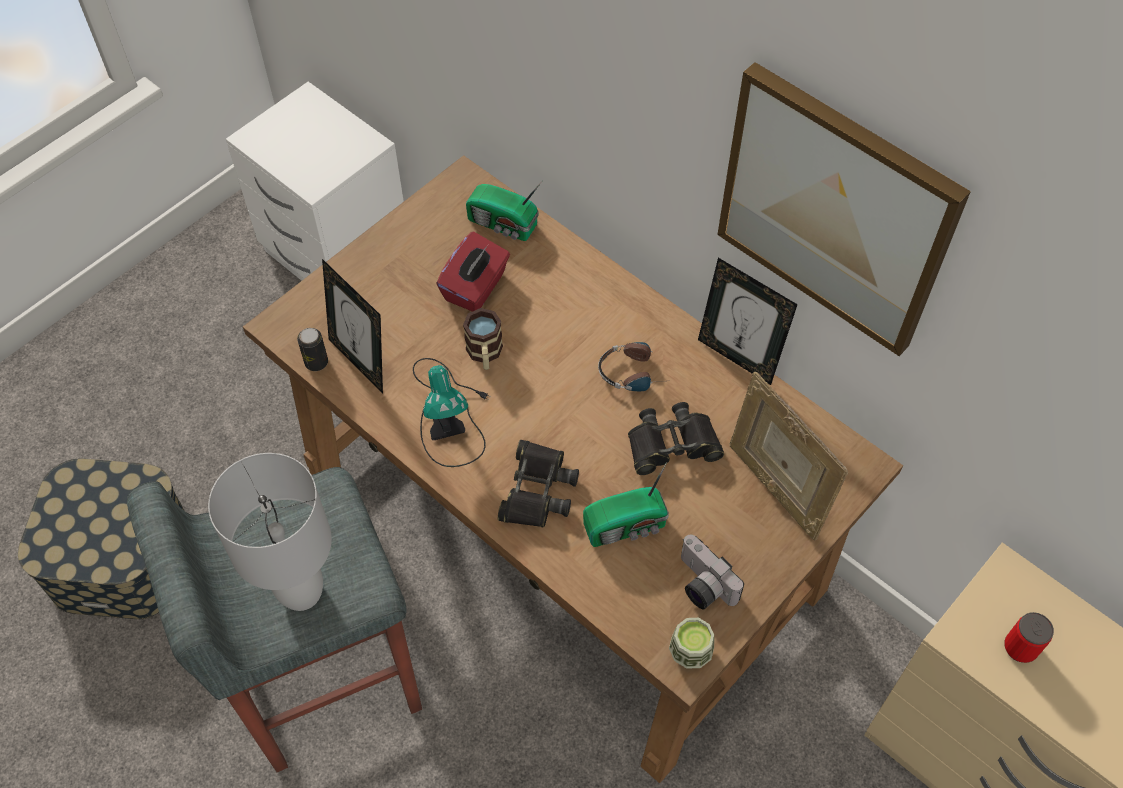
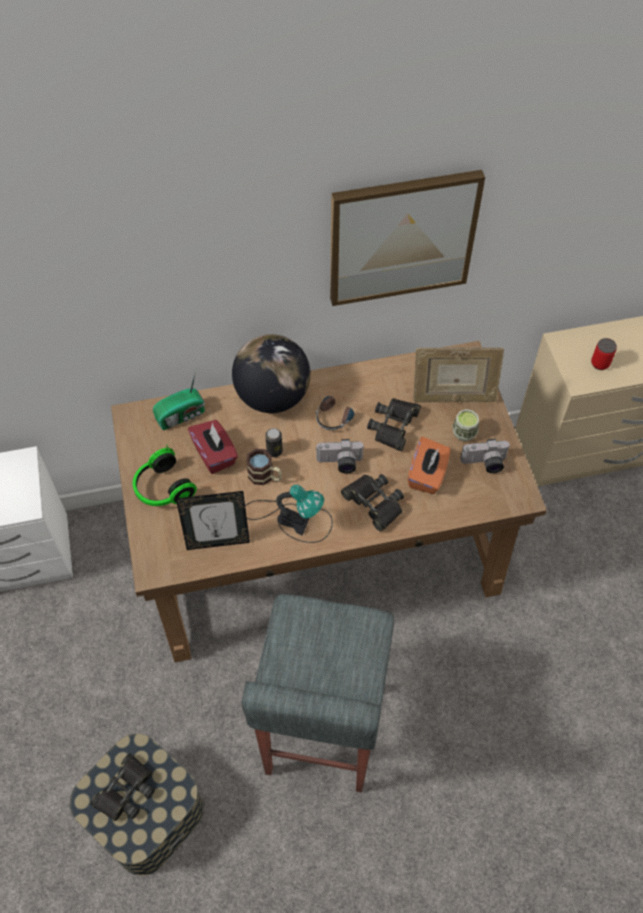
camera: 55 degrees left, 0 degrees up
white table lamp [208,453,332,611] -> none
can [297,328,328,371] -> can moved to [265,428,283,457]
radio [583,462,669,547] -> orange tissue box [408,437,450,494]
cup [669,618,714,669] -> cup moved to [452,409,479,442]
picture frame [698,258,798,385] -> none
none -> black binoculars [90,753,155,821]
none -> headphones [133,445,197,506]
none -> globe [232,334,311,413]
none -> camera [316,439,364,473]

